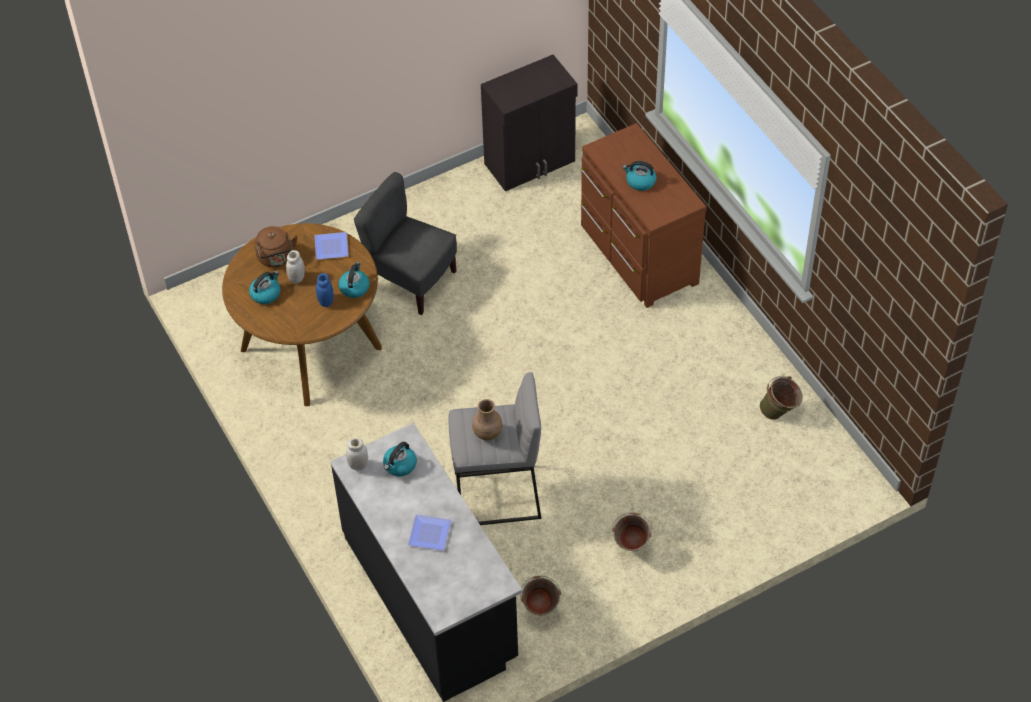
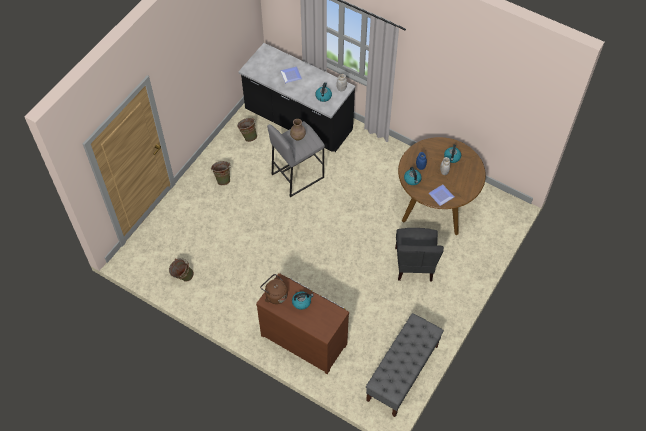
camera: 150 degrees right, 5 degrees up
brown kettle [255,226,298,267] -> brown kettle moved to [260,274,288,304]
grey chair [354,172,457,315] -> grey chair turned 90 degrees clockwise [395,228,444,281]
black cabinet [481,55,578,191] -> grey bench [366,313,444,417]

